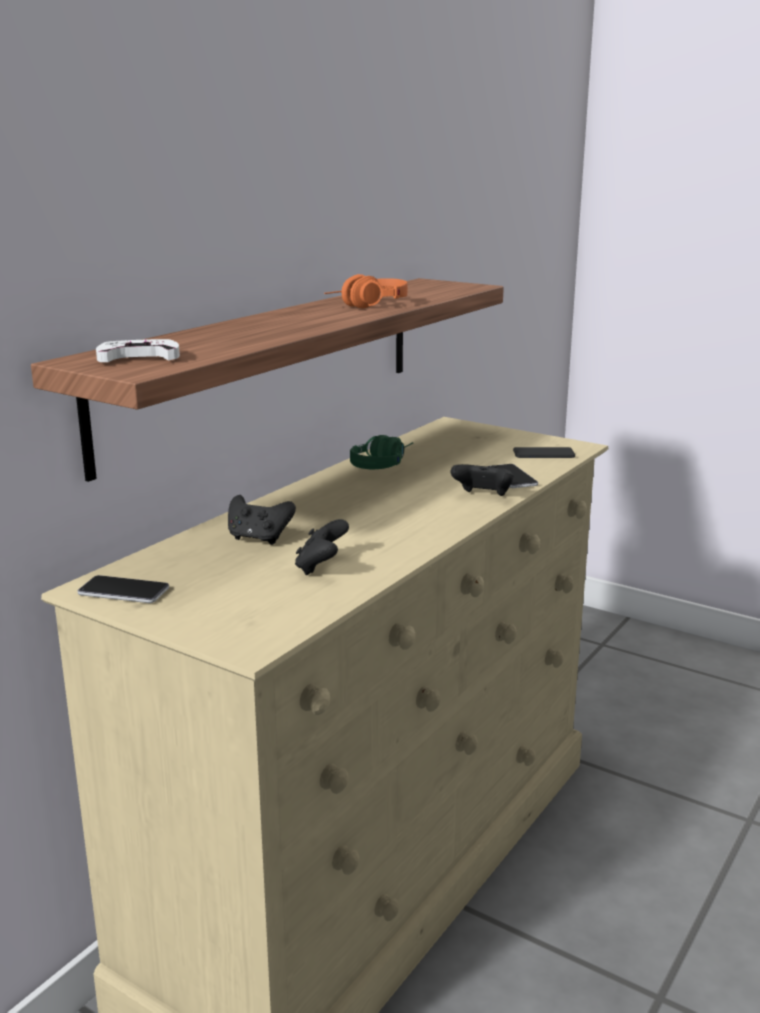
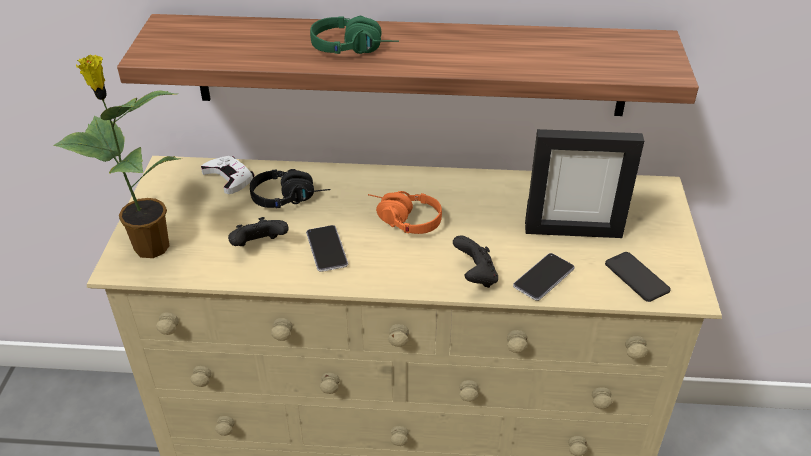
camera: 60 degrees right, 20 degrees up
phone [78,575,169,603] -> phone moved to [306,225,348,272]
white game controller [96,339,180,362] -> white game controller moved to [201,156,254,194]
black game controller [228,495,296,545] -> black headphones [250,169,331,208]
orange headphones [324,274,408,308] -> orange headphones moved to [368,191,442,234]
green headphones [350,435,413,469] -> green headphones moved to [310,16,399,54]
none -> potted plant [53,55,182,258]
none -> picture frame [525,129,644,238]

